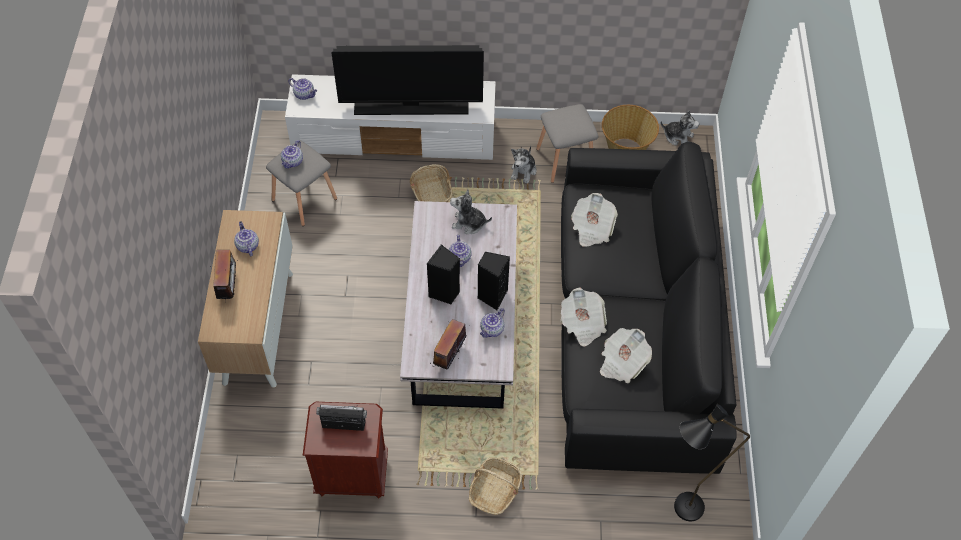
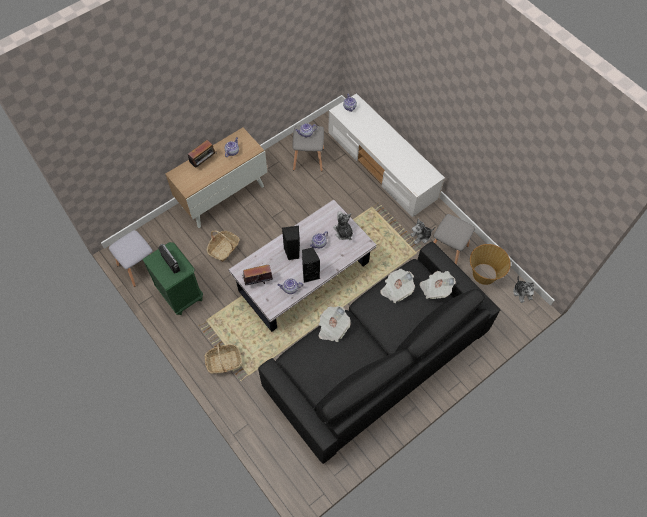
camera: 50 degrees right, 5 degrees up
brown nightstand [302,402,388,499] -> green nightstand [142,242,203,315]
television [331,45,484,115] -> none
basket [410,164,452,202] -> basket moved to [207,230,240,262]
newspaper [600,328,652,383] -> newspaper moved to [419,271,456,299]
black floor lamp [674,404,750,521] -> none
none -> grey stool [109,230,153,287]

